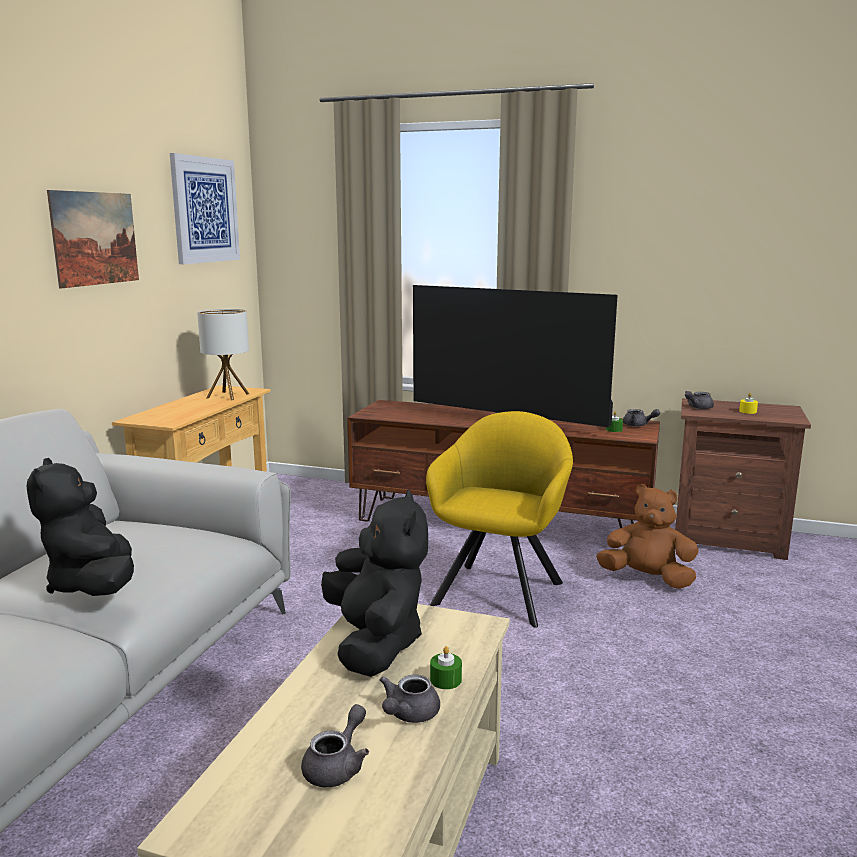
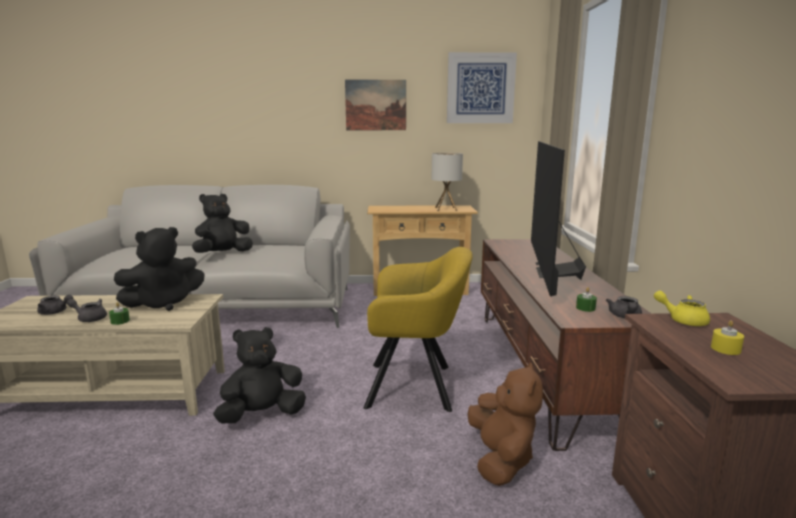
camera: 70 degrees right, 0 degrees up
grey teapot [685,391,714,409] -> yellow teapot [654,291,710,326]
none -> black plush toy [213,327,306,423]

